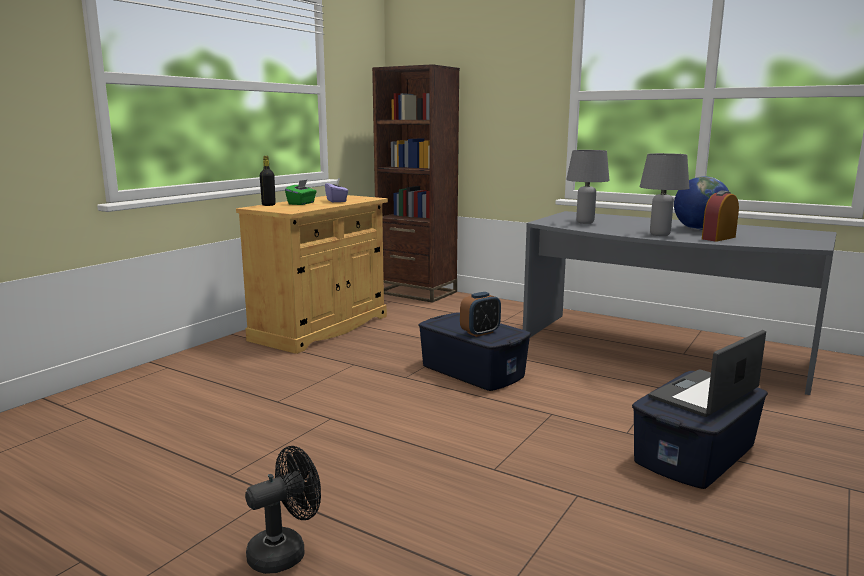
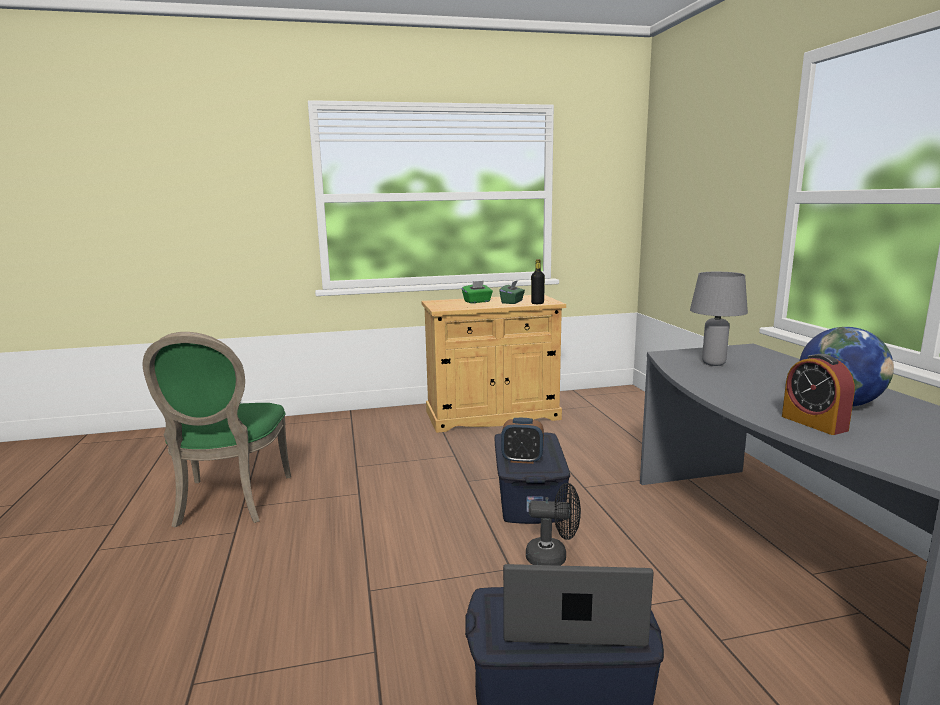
camera: 45 degrees right, 0 degrees up
black fan [245,446,321,574] -> black fan moved to [526,483,581,566]
black bottle [260,156,276,206] -> black bottle moved to [531,259,545,304]
purple tissue box [325,177,348,202] -> green tissue box [499,280,525,304]
brown bookcase [372,64,460,303] -> none
grey table lamp [640,153,689,236] -> none
alarm clock [702,190,739,242] -> alarm clock turned 120 degrees counterclockwise [782,354,855,435]
none -> green chair [143,332,291,528]

